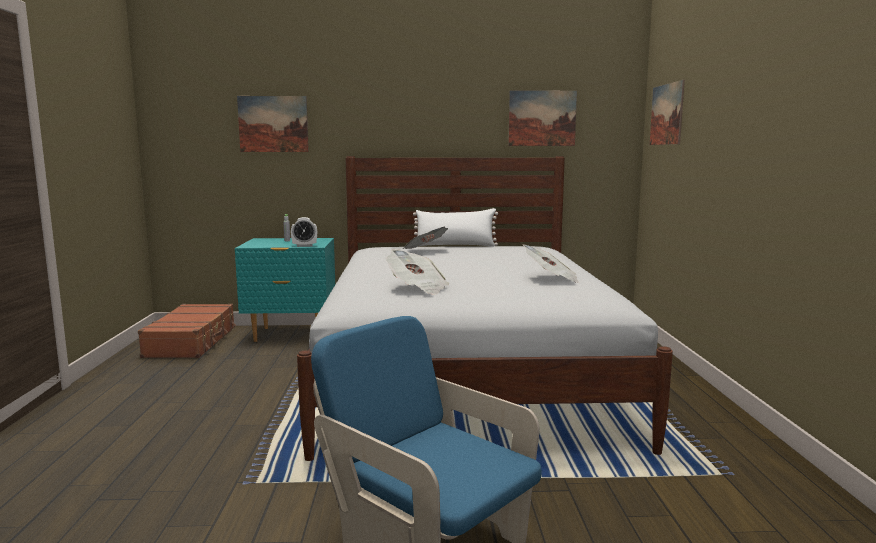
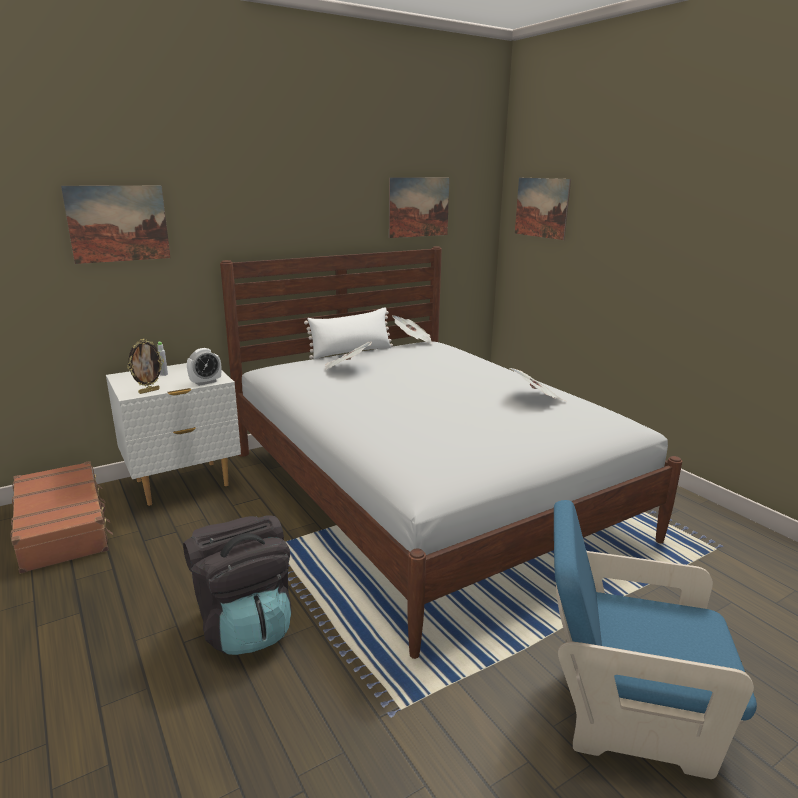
camera: 30 degrees left, 10 degrees up
turquoise nightstand [235,238,335,342] -> white nightstand [106,363,241,506]
newspaper [385,249,449,295] -> newspaper moved to [392,315,433,344]
none -> picture frame [127,339,164,394]
none -> black backpack [183,515,292,655]

